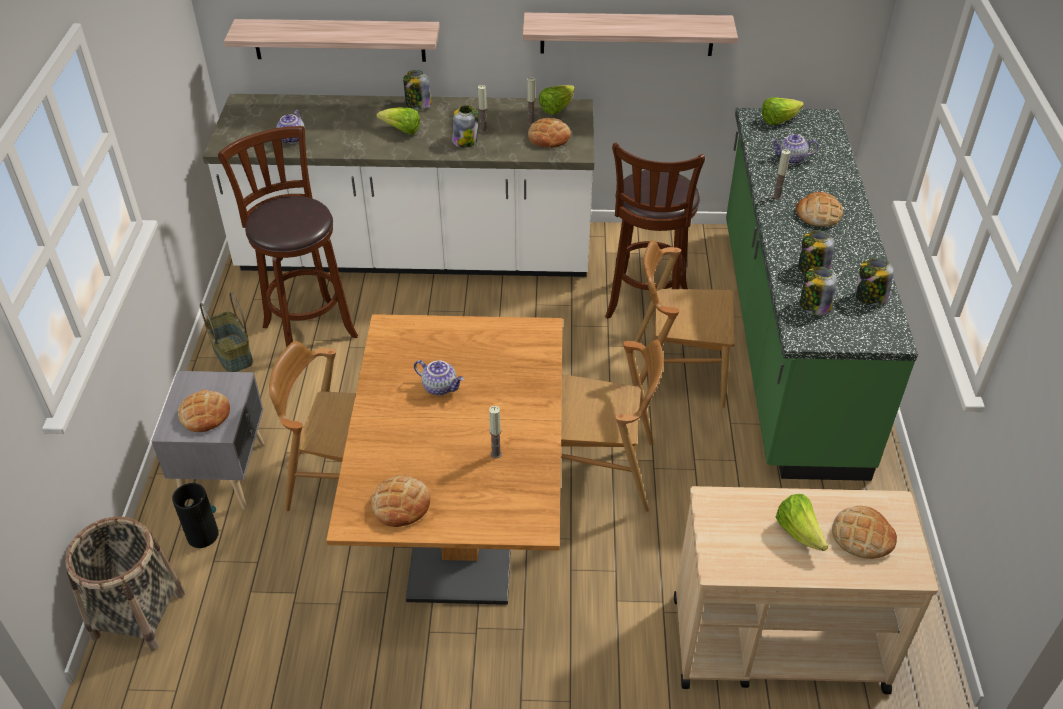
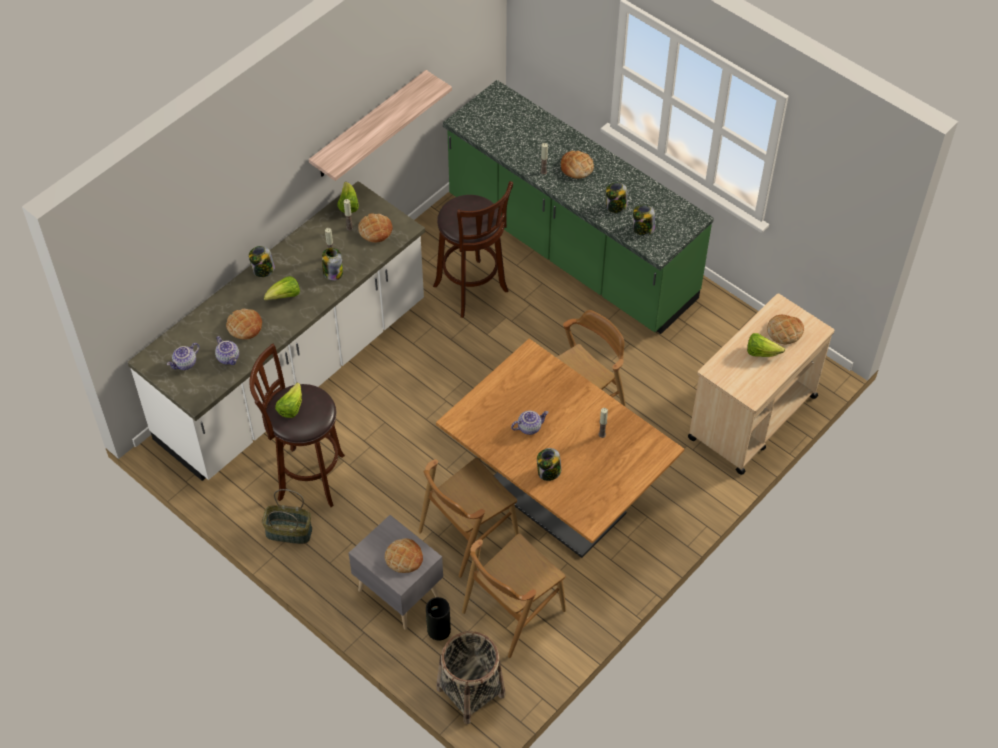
camera: 50 degrees left, 10 degrees up
shelf [224,19,440,62] -> none
bread [371,475,430,527] -> bread moved to [226,309,262,340]
brown chair [635,240,735,408] -> brown chair moved to [462,534,566,658]
lettuce [762,97,804,125] -> lettuce moved to [275,383,302,418]
teapot [771,134,818,164] -> teapot moved to [167,343,199,370]
jar [855,258,894,305] -> jar moved to [537,448,561,481]

